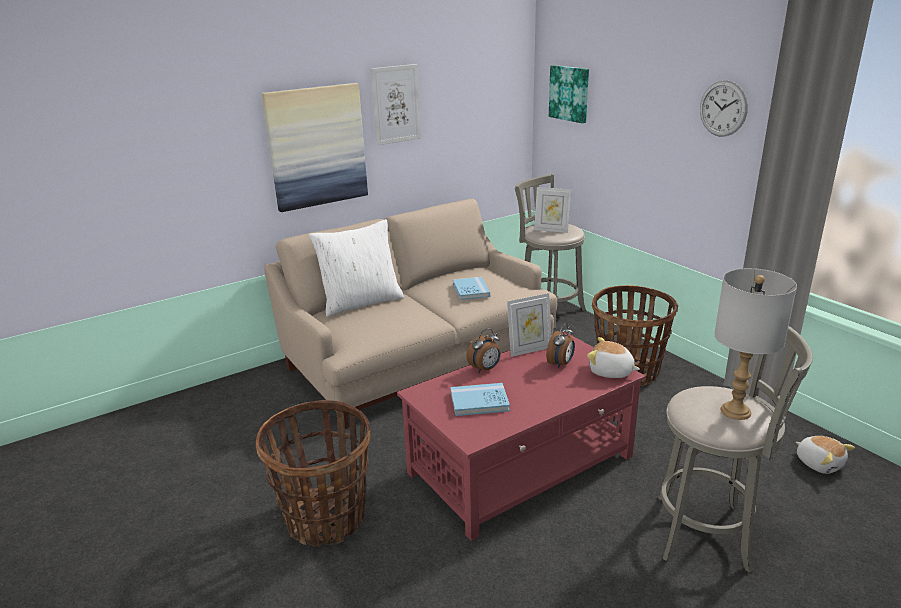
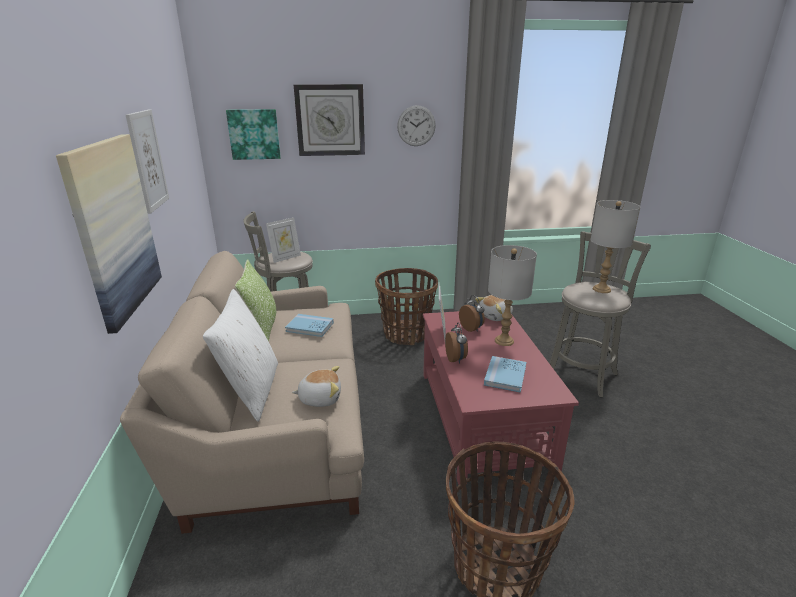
camera: 65 degrees left, 0 degrees up
plush toy [796,436,855,474] -> plush toy moved to [292,366,341,407]
none -> pillow [235,259,277,341]
none -> wall clock [294,84,365,156]
none -> grey table lamp [488,245,537,346]

